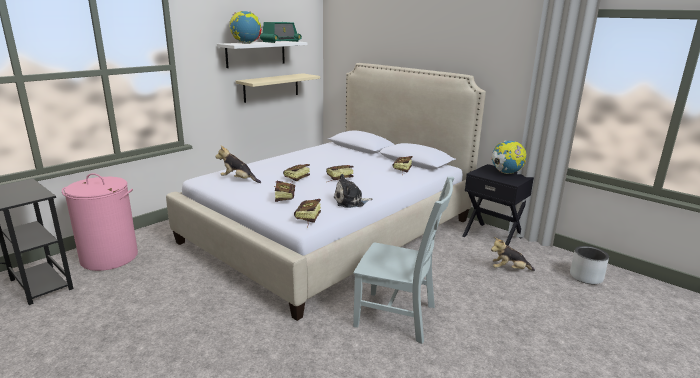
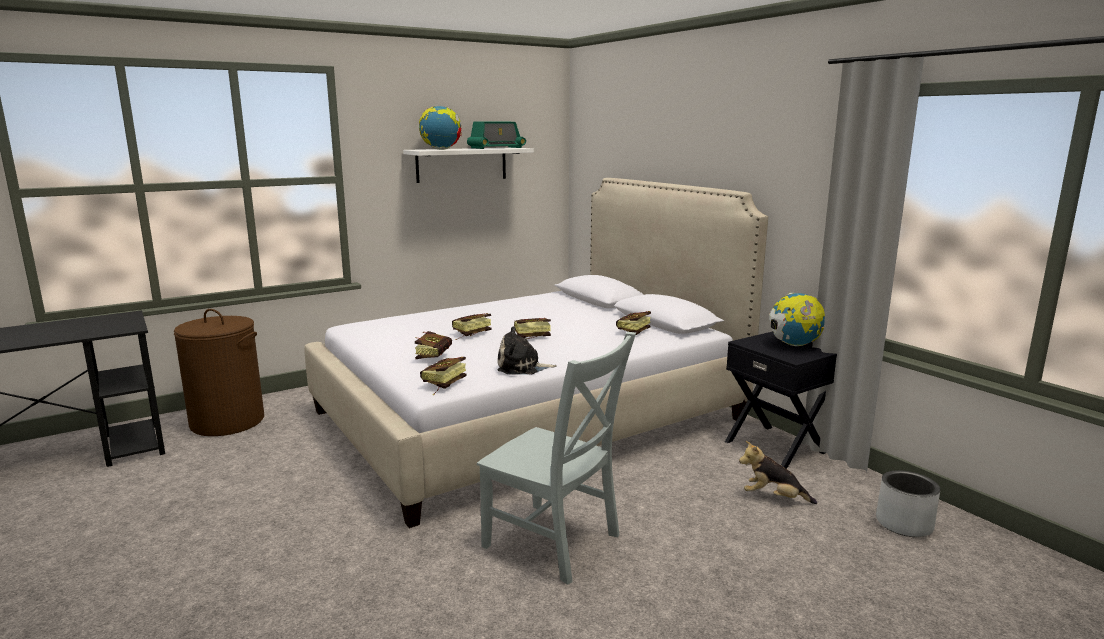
camera: 15 degrees right, 5 degrees down
pink laundry basket [62,173,138,271] -> brown laundry basket [174,309,264,436]
plush toy [215,145,261,183] -> none
beige shelf [236,73,320,103] -> none

